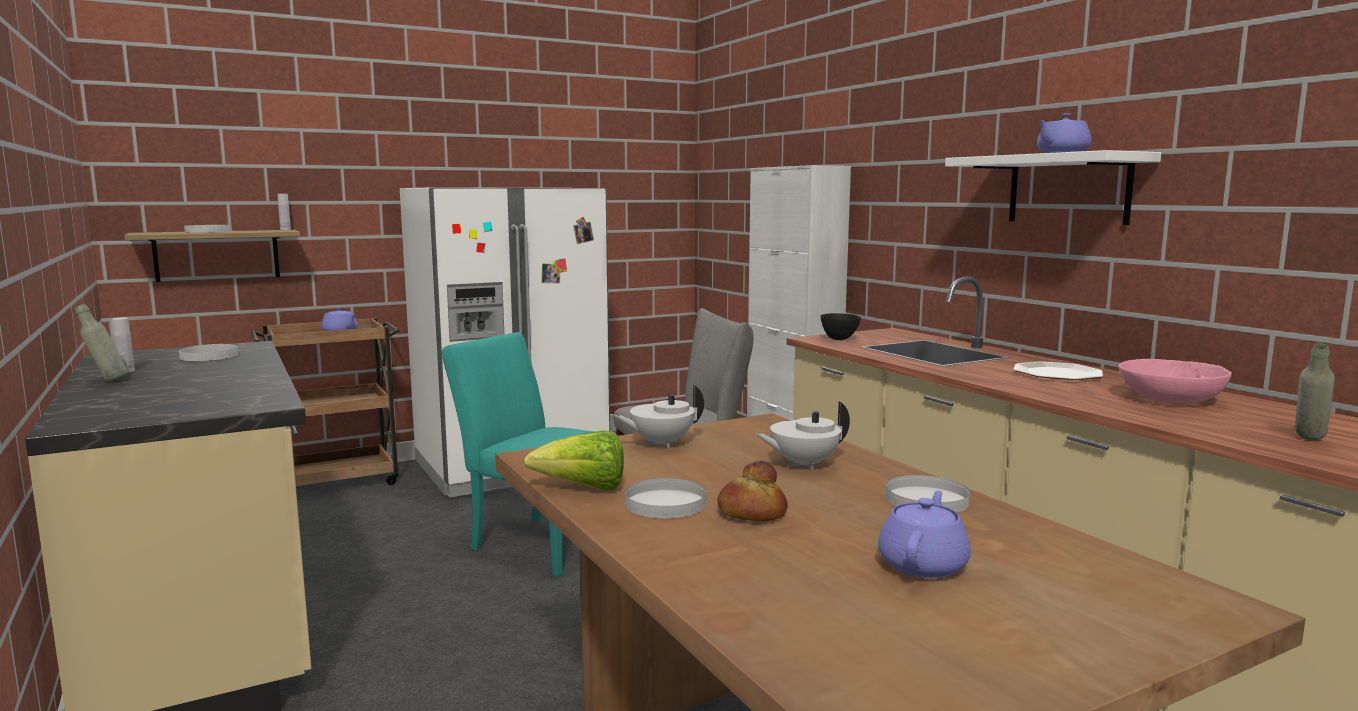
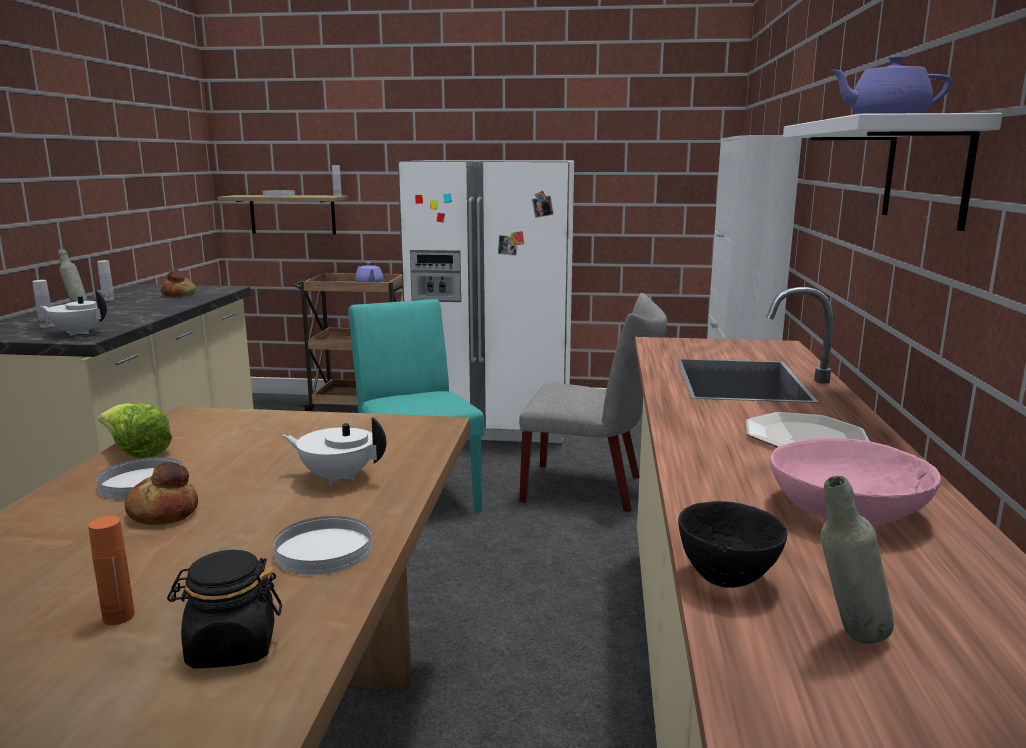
camera: 35 degrees right, 5 degrees up
white plate [179,344,238,361] -> bread [161,270,196,297]
white teapot [614,385,704,448] -> white teapot moved to [40,290,107,336]
black bowl [821,313,861,340] -> black bowl moved to [678,501,788,588]
purple teapot [878,491,971,578] -> orange bottle [88,516,135,625]
none -> white bottle [32,280,54,328]
none -> black jar [167,550,282,669]

